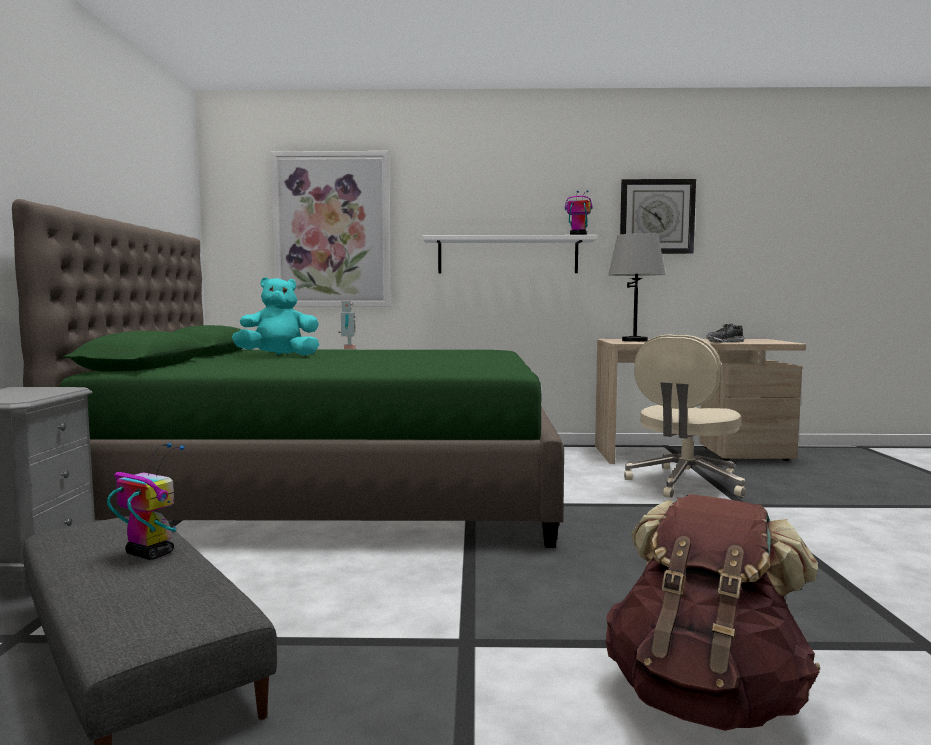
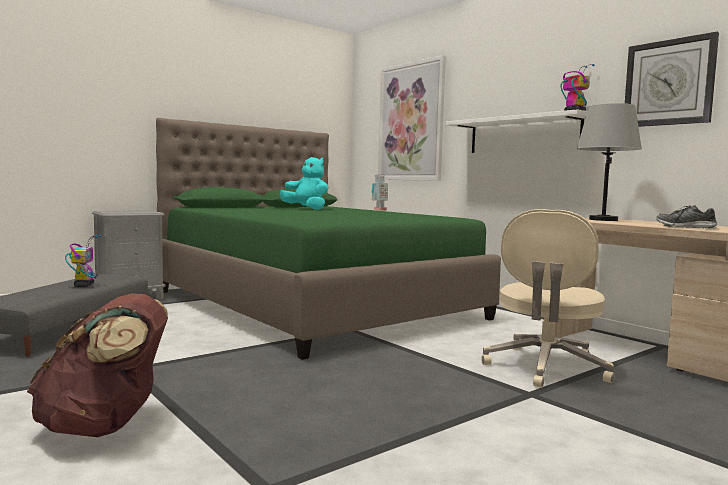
camera: 50 degrees right, 0 degrees up
beige office chair [624,334,746,498] -> beige office chair turned 60 degrees counterclockwise [482,209,615,388]

